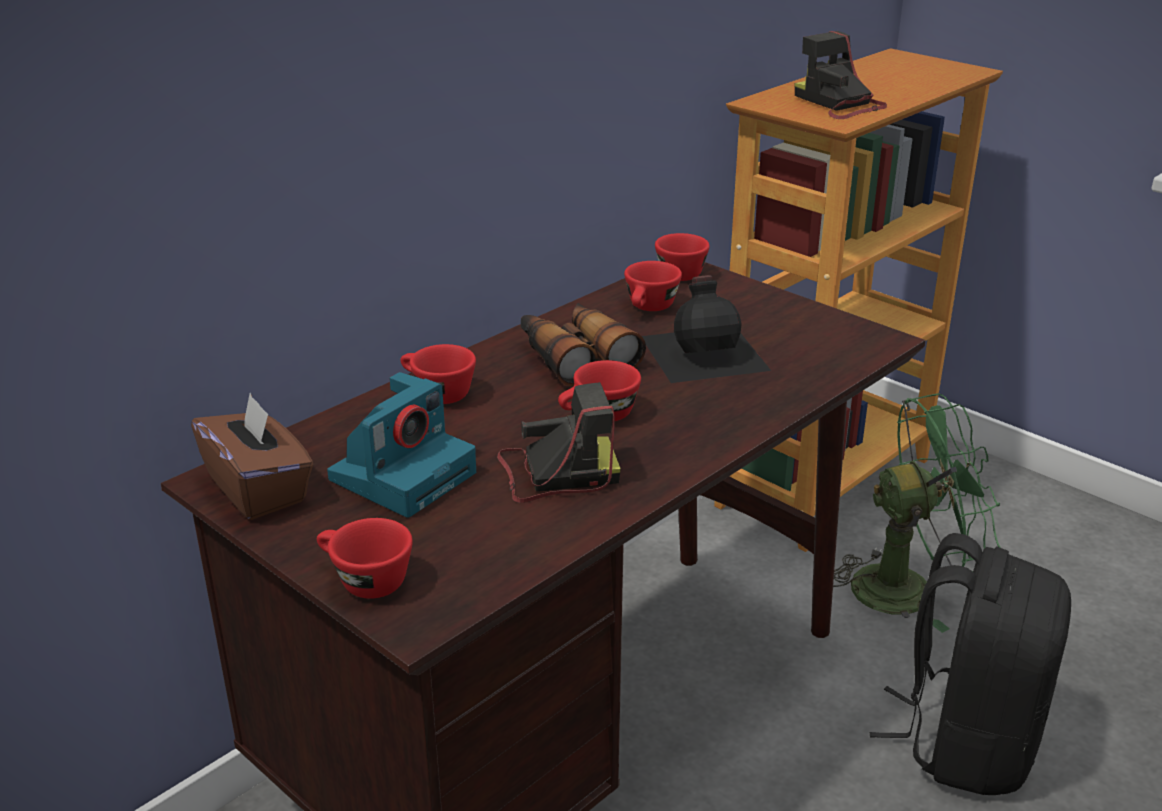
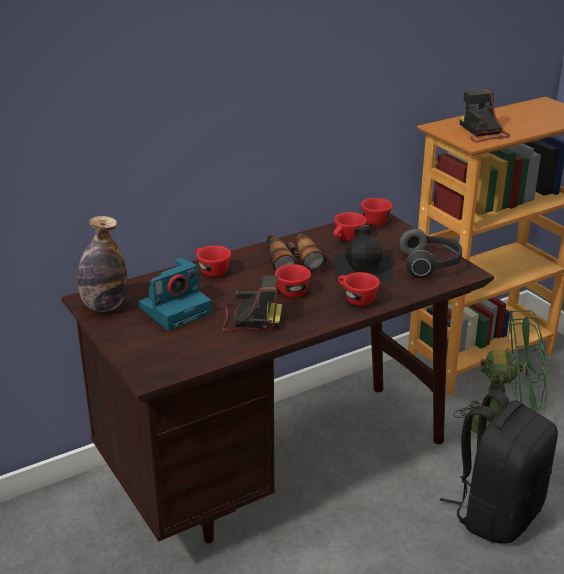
camera: 15 degrees right, 0 degrees up
brown tissue box [191,393,313,520] -> bottle [77,216,127,312]
red cup [317,518,413,599] -> red cup moved to [338,272,380,306]
none -> headphones [399,228,462,278]

